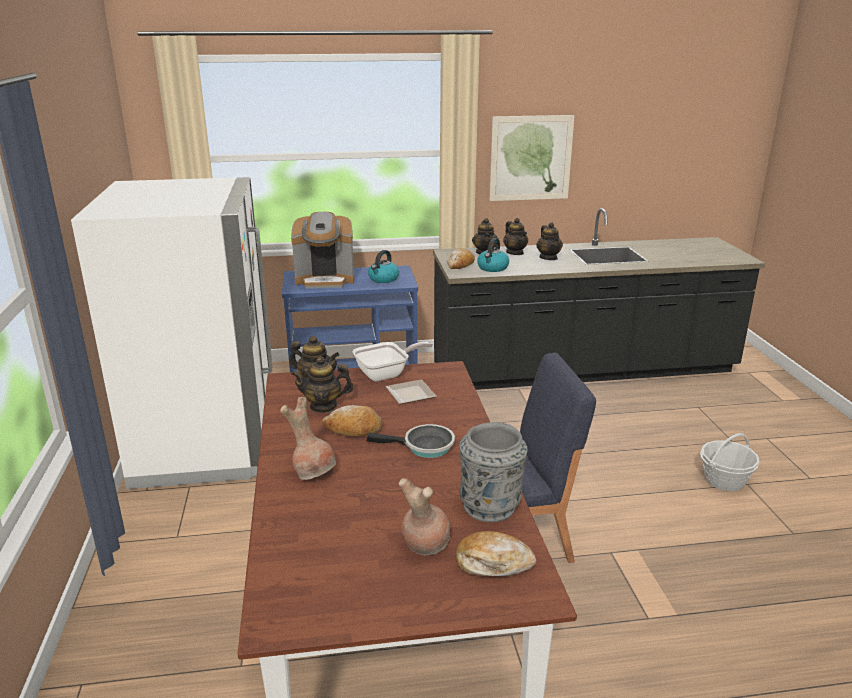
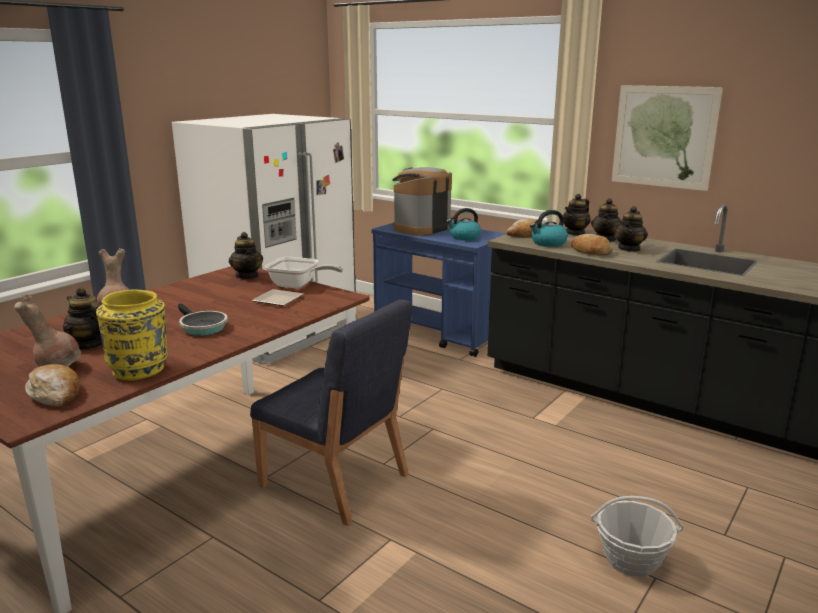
camera: 45 degrees right, 5 degrees down
coffee machine [291,212,354,289] -> coffee machine turned 90 degrees clockwise [392,167,452,236]
teapot [291,356,354,413] -> teapot moved to [63,287,102,350]
bread [322,405,382,437] -> bread moved to [571,234,613,255]
grey vase [459,422,528,522] -> yellow vase [96,289,168,381]

